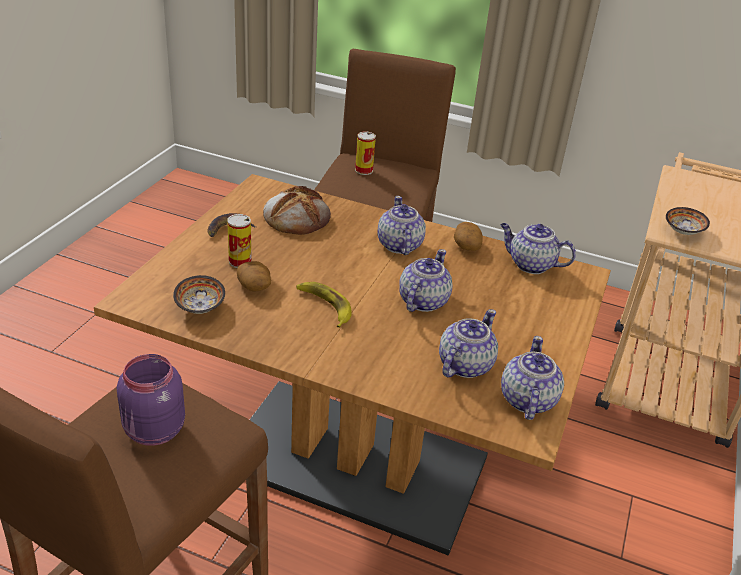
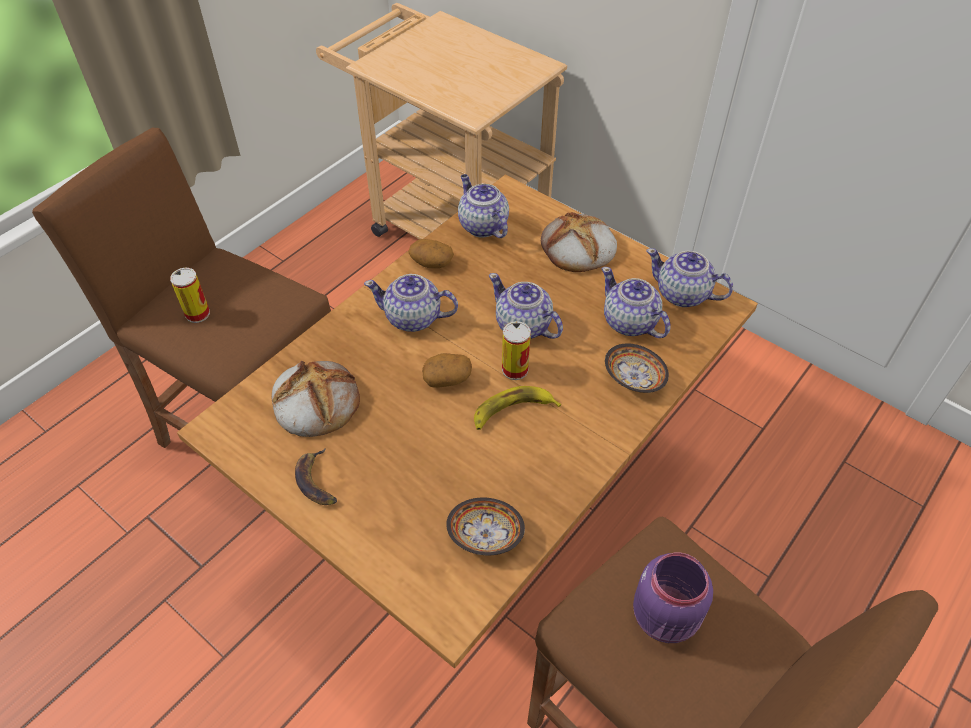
camera: 70 degrees left, 15 degrees up
can [227,214,252,268] -> can moved to [502,321,531,380]
potato [237,261,271,291] -> potato moved to [422,353,472,388]
teapot [500,223,576,274] -> teapot turned 105 degrees clockwise [458,174,509,238]
bowl [666,207,710,235] -> bowl moved to [605,344,669,393]
none -> bread [541,212,617,272]

